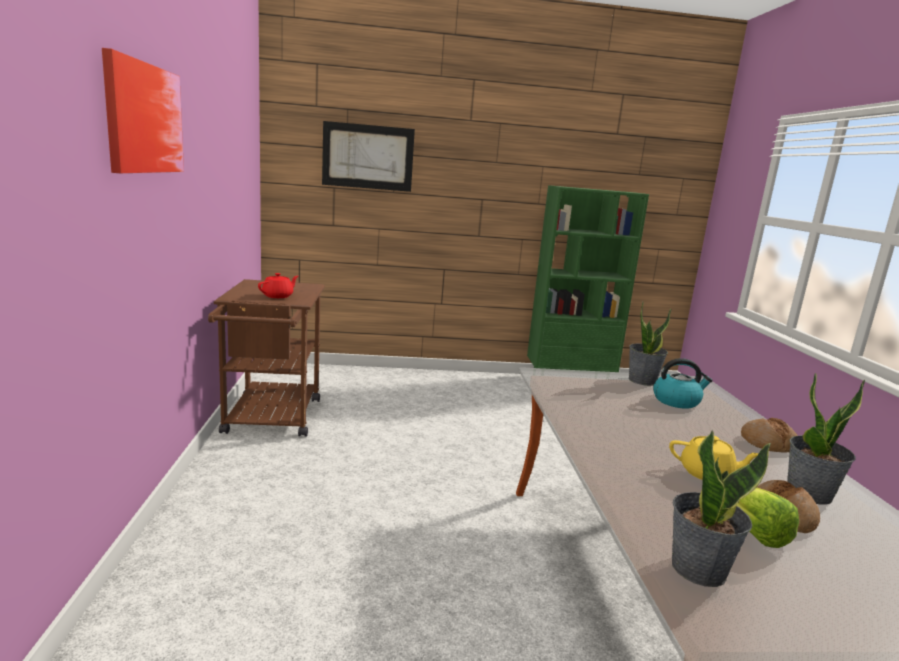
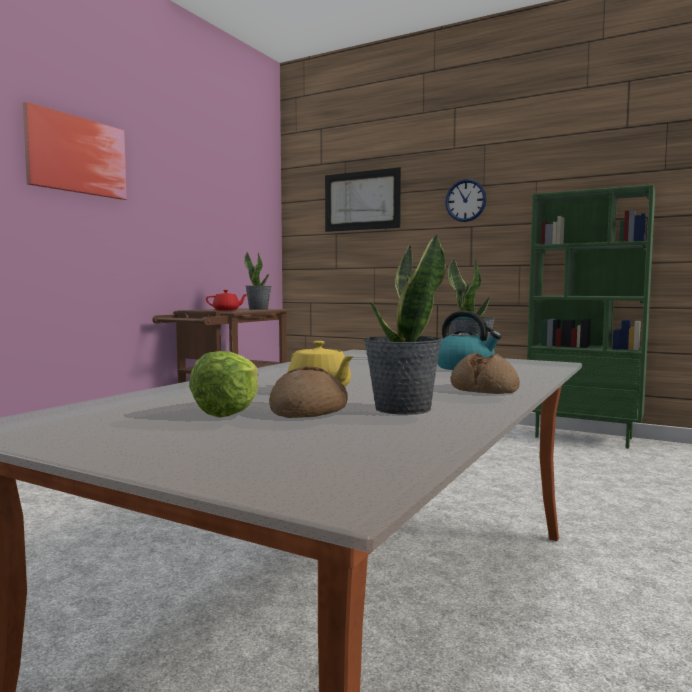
camera: 35 degrees right, 10 degrees down
potted plant [672,430,771,587] -> potted plant moved to [244,252,271,310]
none -> wall clock [445,179,487,222]

